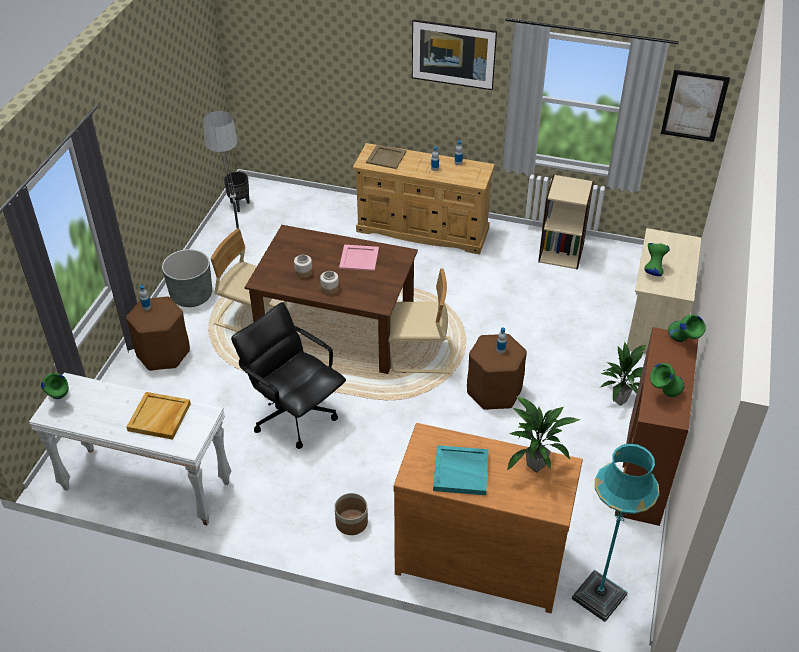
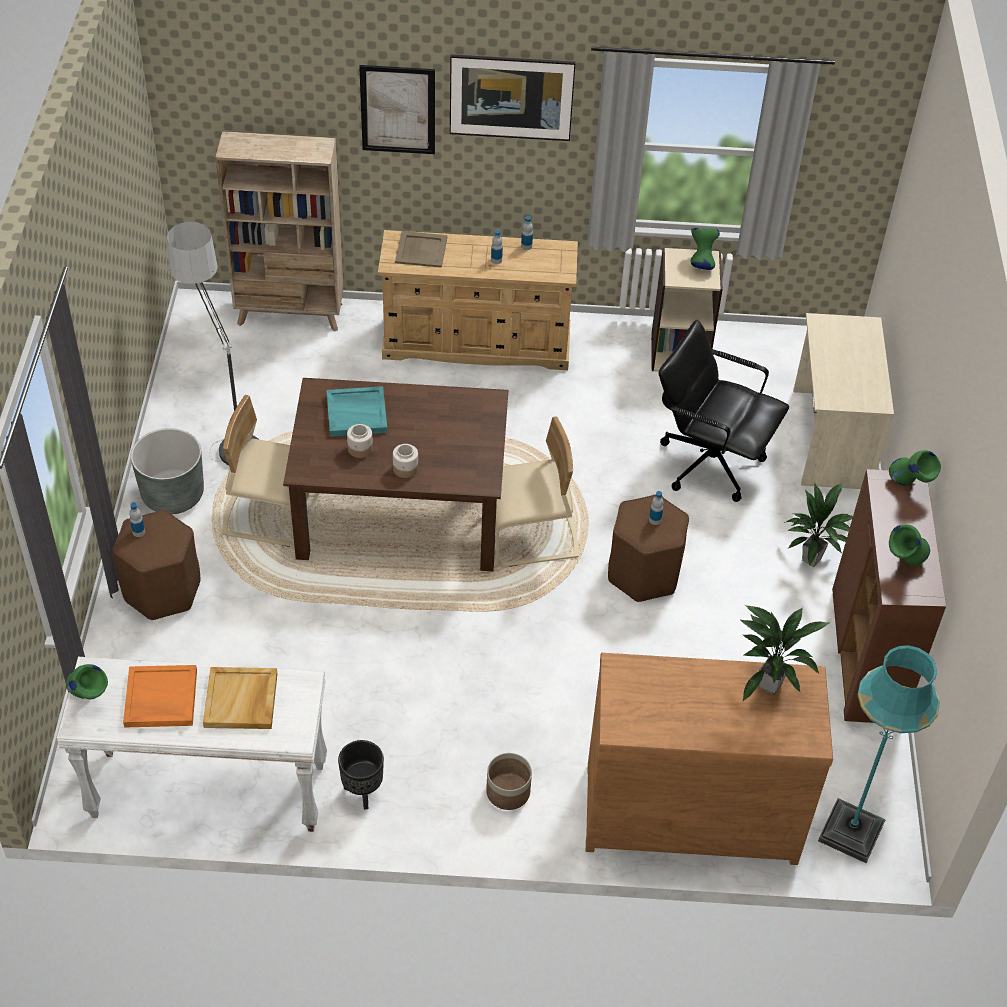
camera: 15 degrees left, 5 degrees up
black planter [224,171,250,212] -> black planter moved to [338,740,384,810]
black office chair [231,302,346,449] -> black office chair moved to [659,320,789,502]
pink tray [339,244,379,271] -> none
turquoise tray [433,445,489,495] -> turquoise tray moved to [326,386,388,437]
green vase [644,243,670,276] -> green vase moved to [691,227,720,270]
picture [661,70,730,142] -> picture moved to [359,65,435,154]
none -> orange tray [123,665,197,728]
none -> beige bookcase [215,131,344,332]

